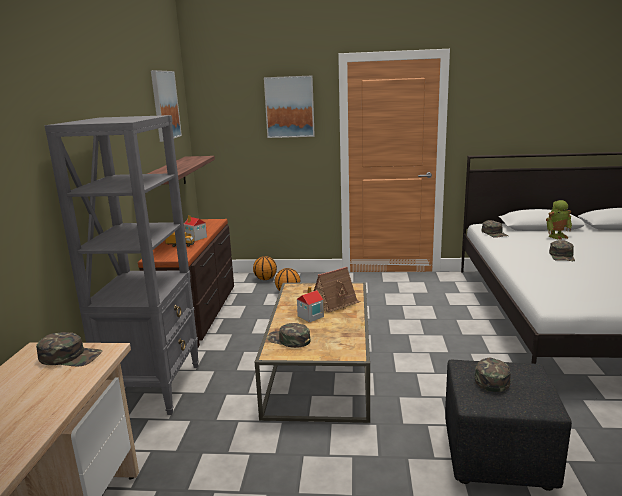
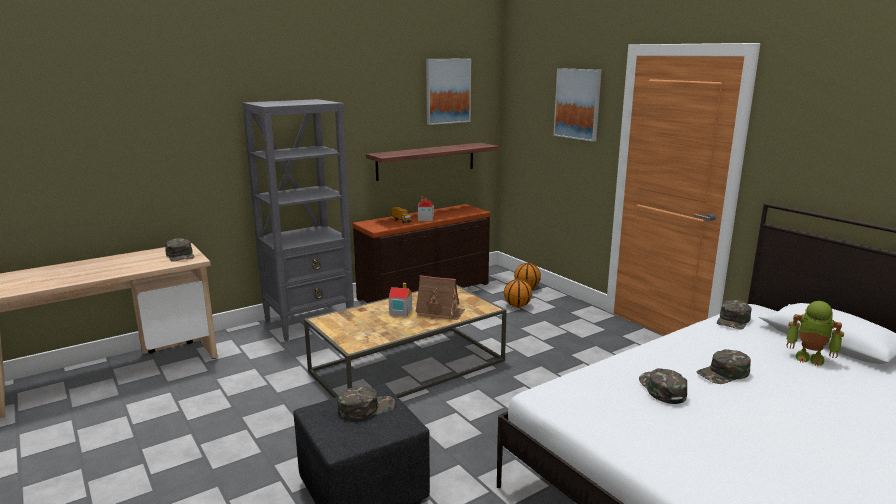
camera: 50 degrees right, 0 degrees up
green cap [267,323,311,348] -> green cap moved to [639,368,687,404]

